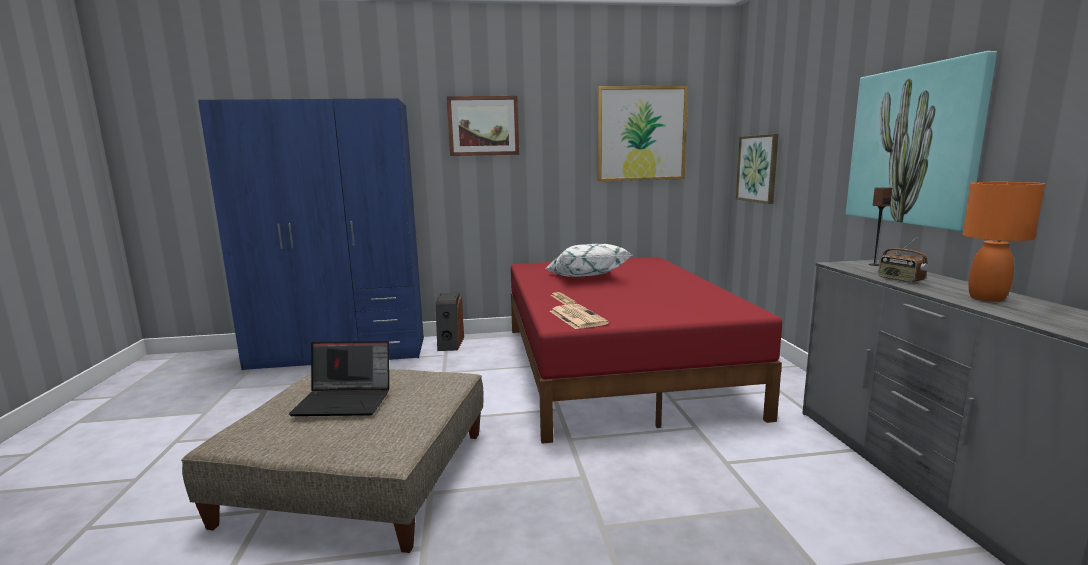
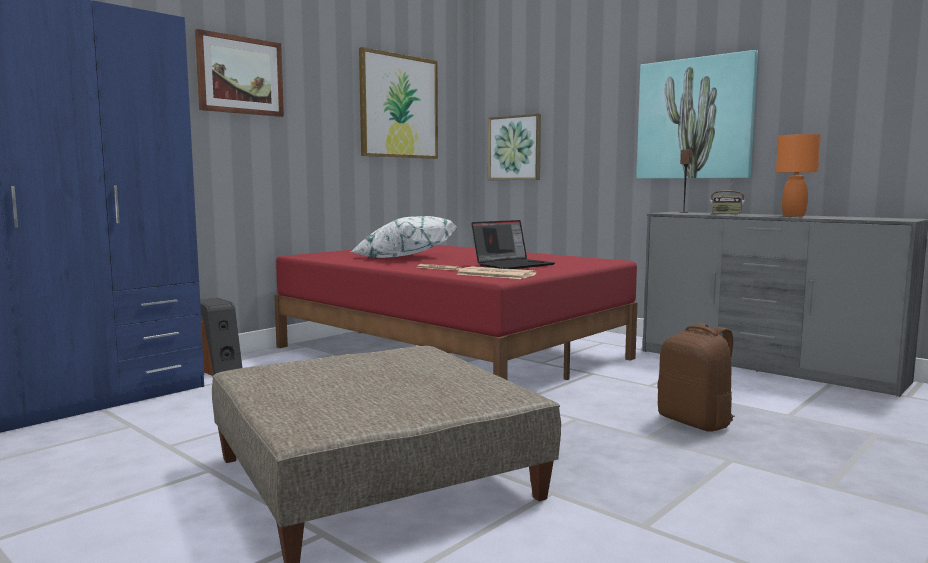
camera: 40 degrees left, 5 degrees down
laptop [289,341,389,416] -> laptop moved to [471,220,555,269]
none -> brown backpack [657,323,735,432]

